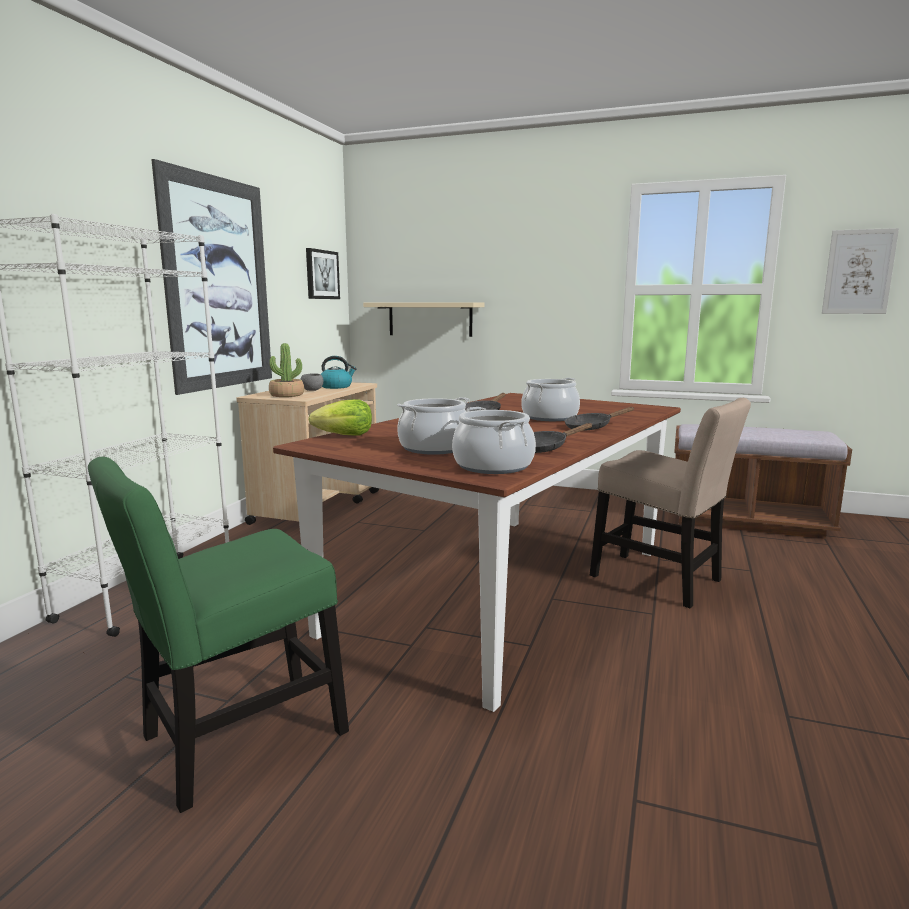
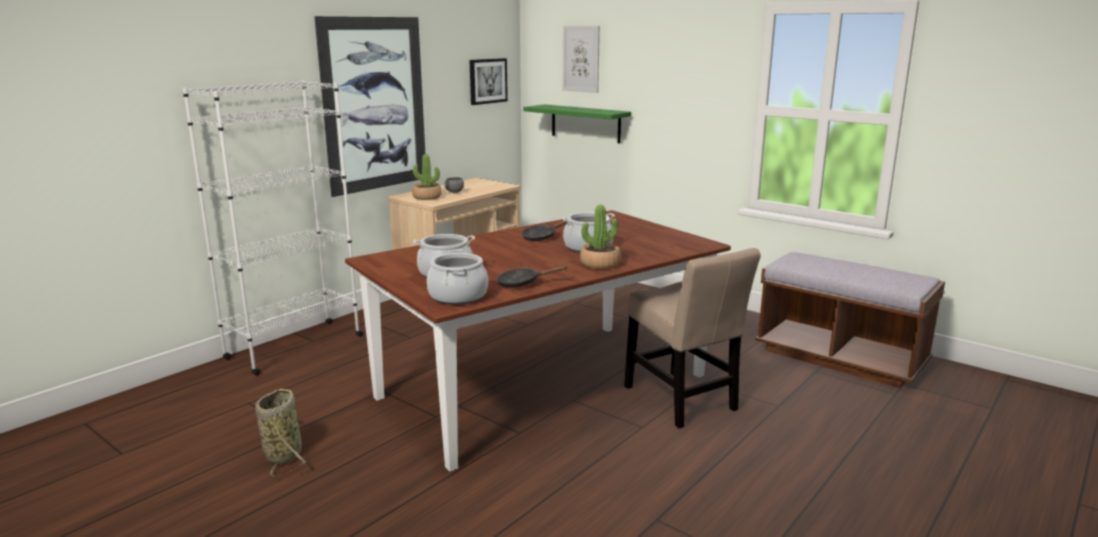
camera: 20 degrees right, 5 degrees up
green chair [88,457,349,813] -> basket [256,389,307,477]
lettuce [308,399,372,436] -> none
kettle [321,356,357,389] -> none
beige shelf [363,302,484,337] -> green shelf [523,104,631,143]
black frying pan [565,407,635,431] -> potted plant [580,205,621,269]
picture [822,228,899,314] -> picture moved to [563,26,600,93]

